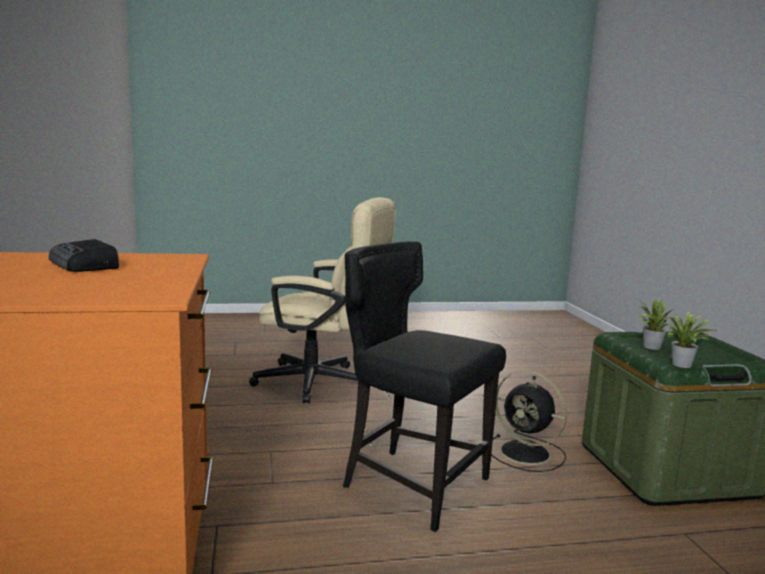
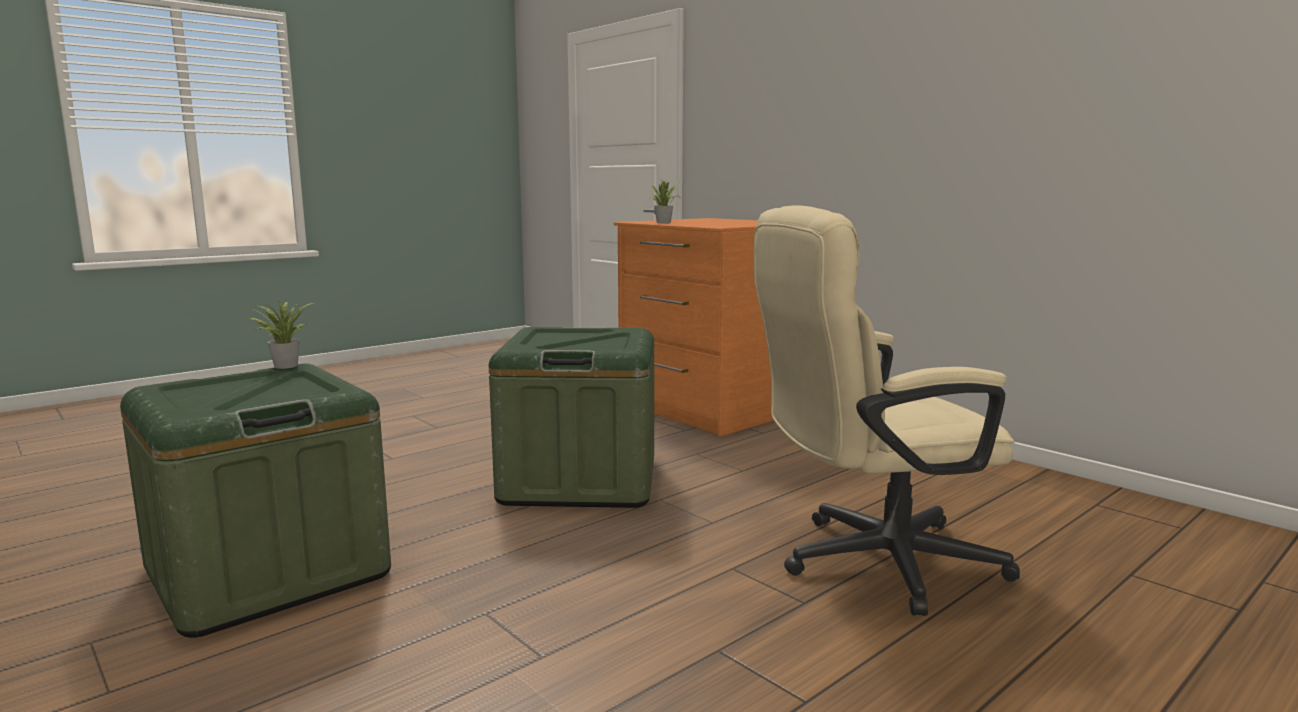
camera: 150 degrees right, 0 degrees up
radio [49,239,119,272] -> none
black chair [343,241,506,532] -> green storage box [489,327,654,508]
black fan [491,370,567,472] -> none
potted plant [636,298,676,350] -> potted plant moved to [649,179,682,223]

